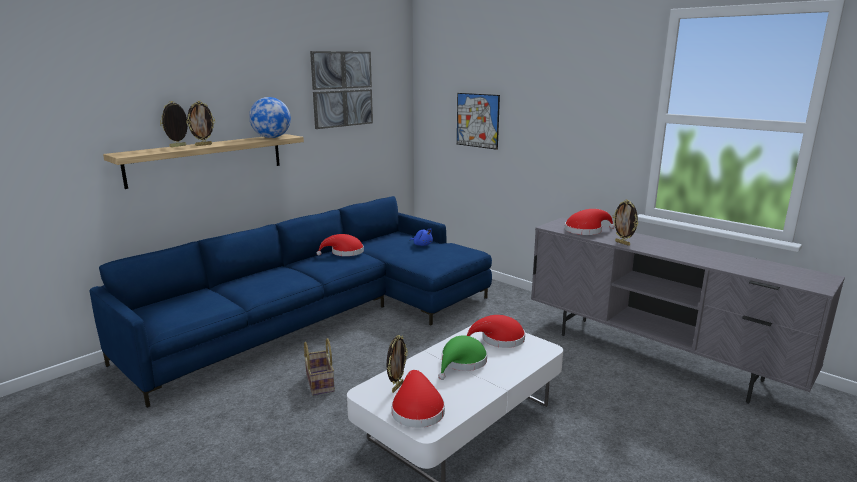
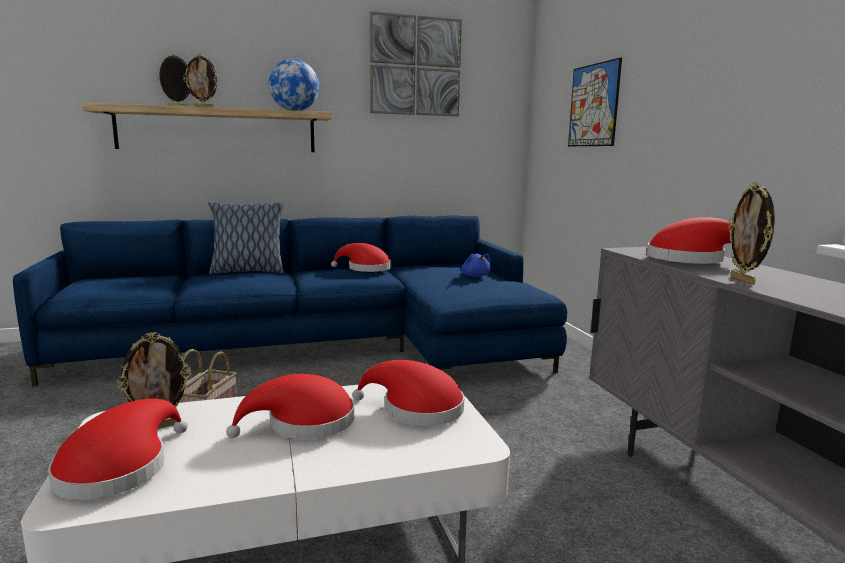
camera: 30 degrees right, 5 degrees down
green hat [438,335,487,380] -> red hat [226,374,354,439]
none -> pillow [208,202,284,275]

